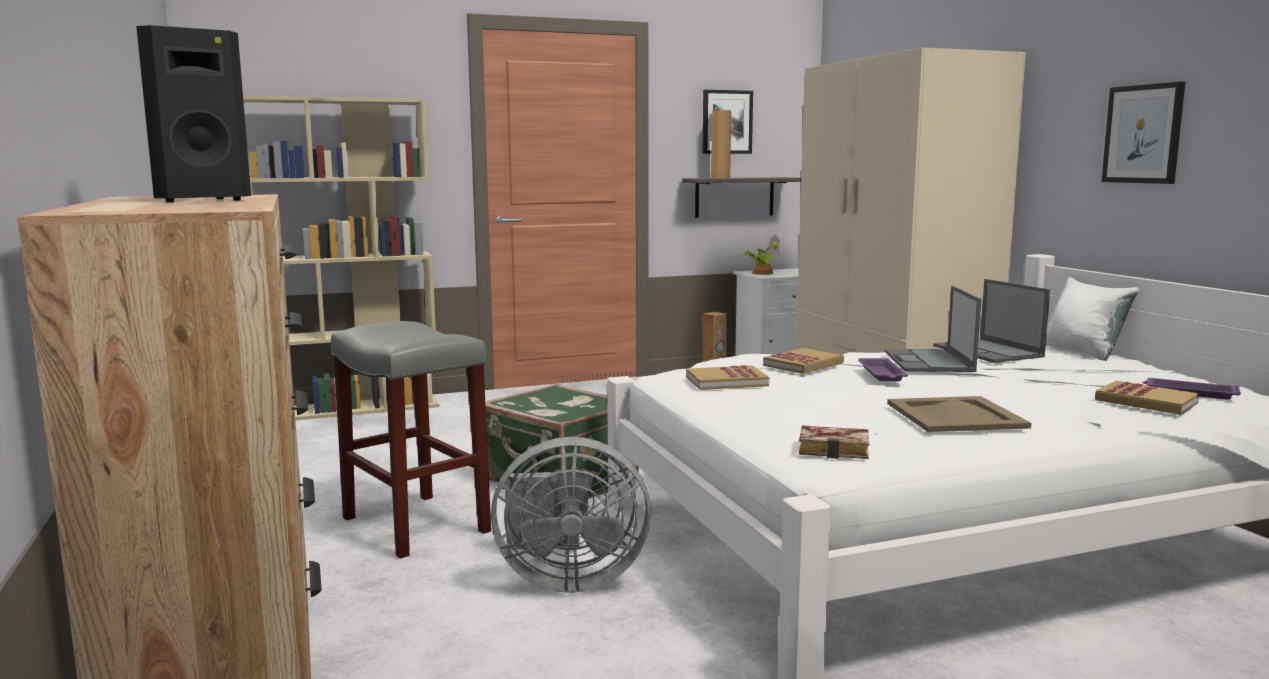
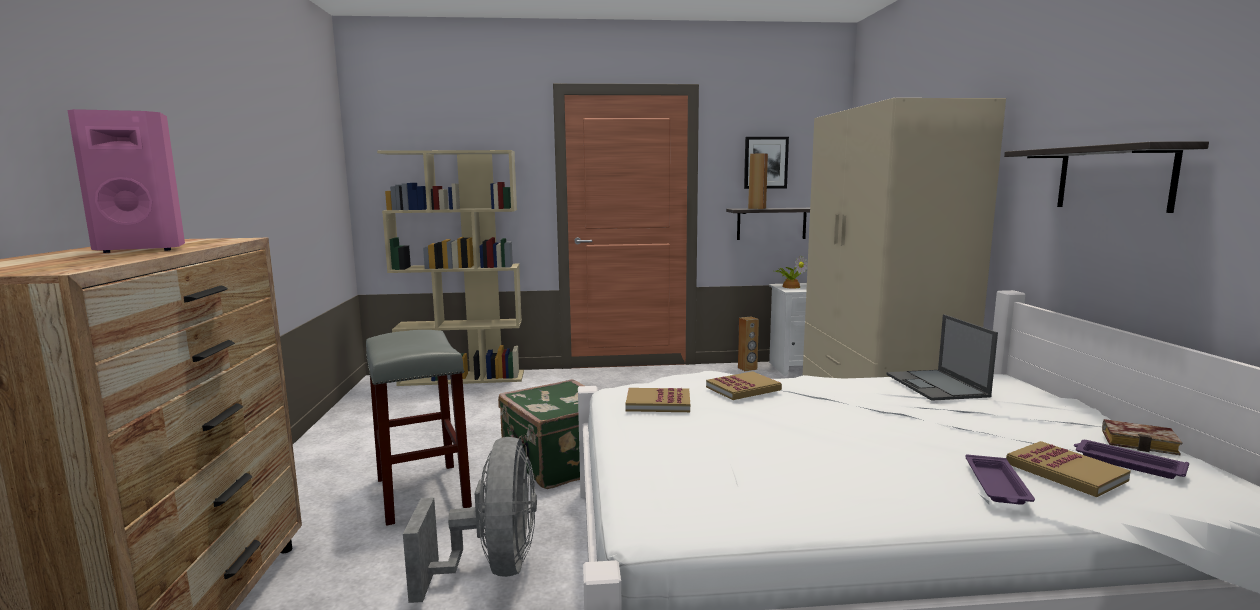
camera: 15 degrees right, 0 degrees up
black speaker [136,25,251,202] -> pink speaker [67,109,185,253]
grey fan [491,437,651,593] -> grey fan turned 105 degrees counterclockwise [403,437,537,603]
book [799,426,869,459] -> book moved to [1102,419,1182,455]
purple tray [858,358,908,381] -> purple tray moved to [965,454,1035,505]
laptop [885,286,981,372] -> none
beige tray [887,396,1031,432] -> none
white pillow [1046,277,1139,361] -> none
picture [1101,81,1185,184] -> shelf [1004,141,1209,213]

